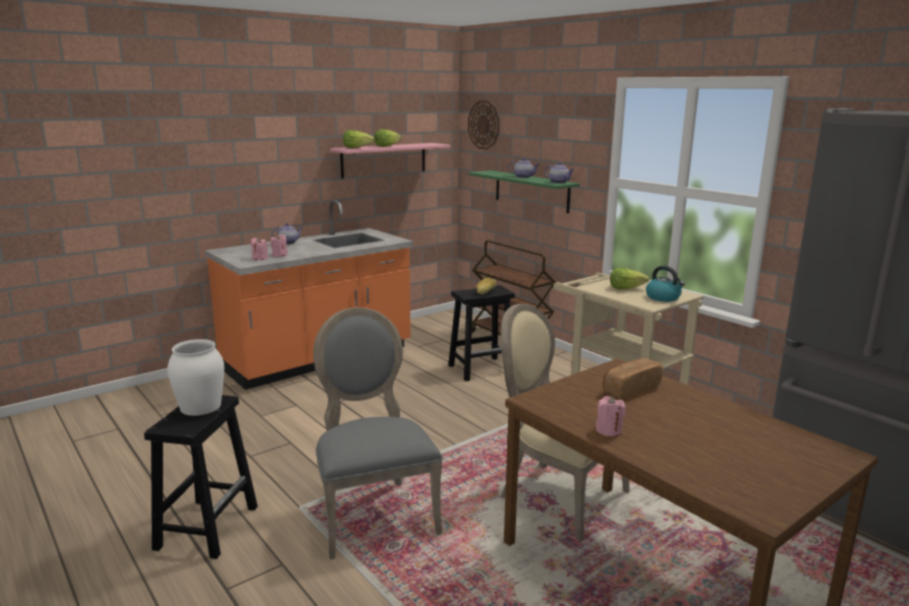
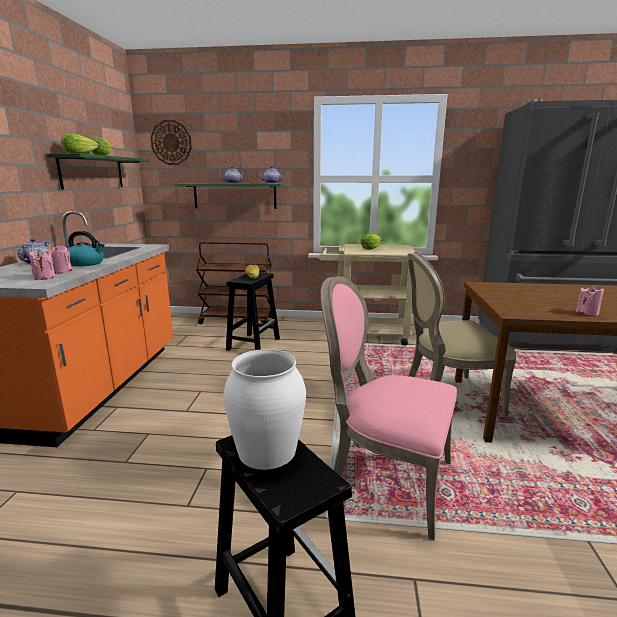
camera: 45 degrees left, 0 degrees up
grey chair [313,307,443,560] -> pink chair [320,276,457,540]
pink shelf [330,143,450,178] -> green shelf [46,153,150,189]
bread [603,358,663,399] -> none
kettle [646,266,685,302] -> kettle moved to [68,231,105,266]

